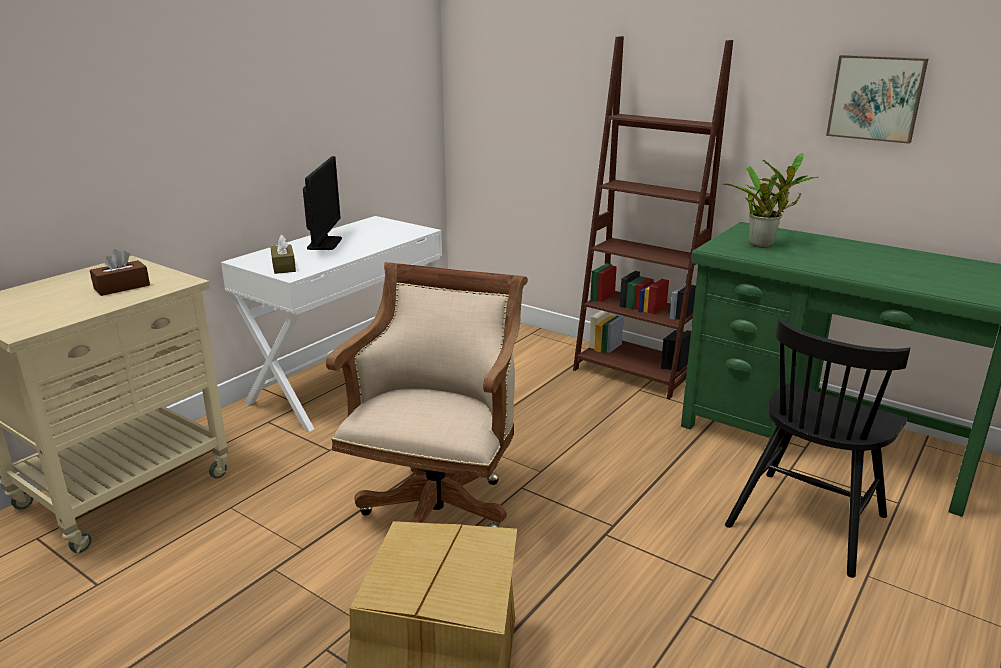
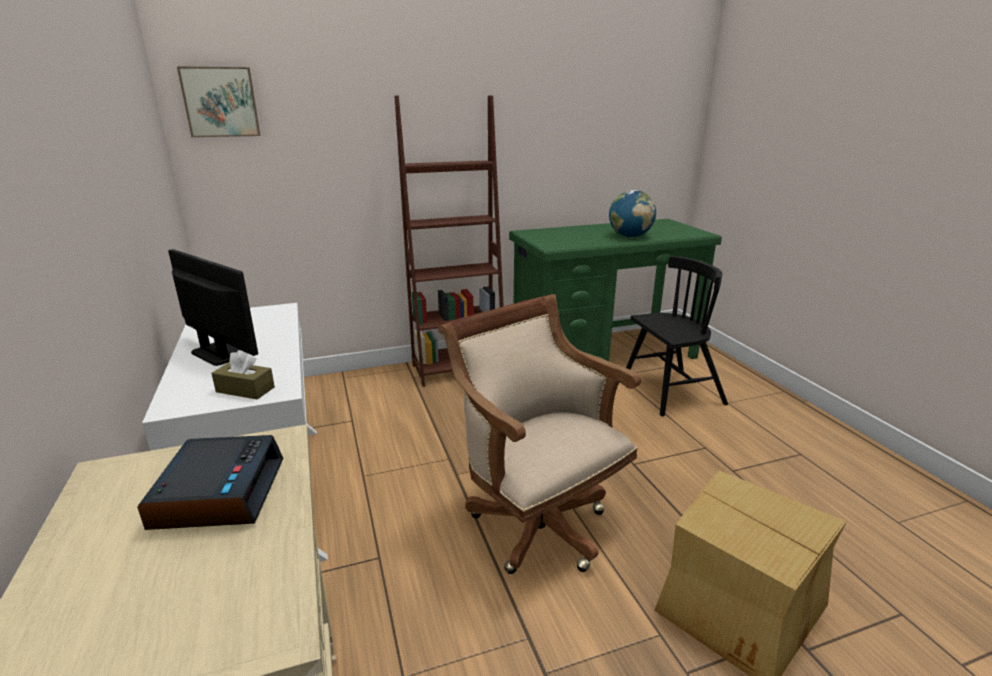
camera: 55 degrees left, 0 degrees up
brown tissue box [90,249,150,296] -> alarm clock [137,435,283,530]
potted plant [723,154,819,248] -> none
black chair [725,317,911,578] -> black chair turned 90 degrees counterclockwise [626,256,728,416]
picture [826,55,929,144] -> picture moved to [177,66,260,137]
none -> globe [609,190,656,237]

